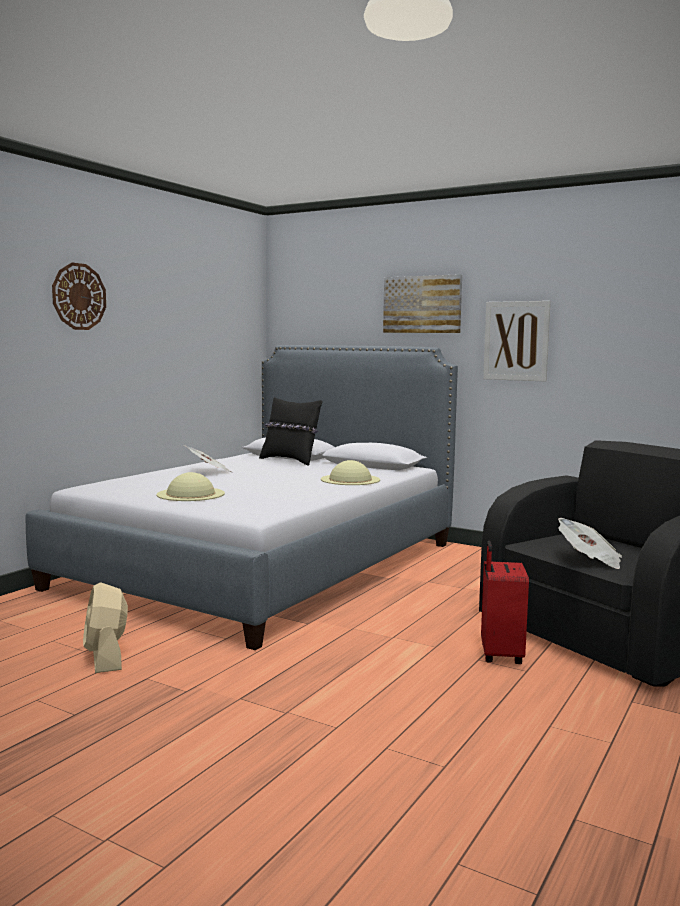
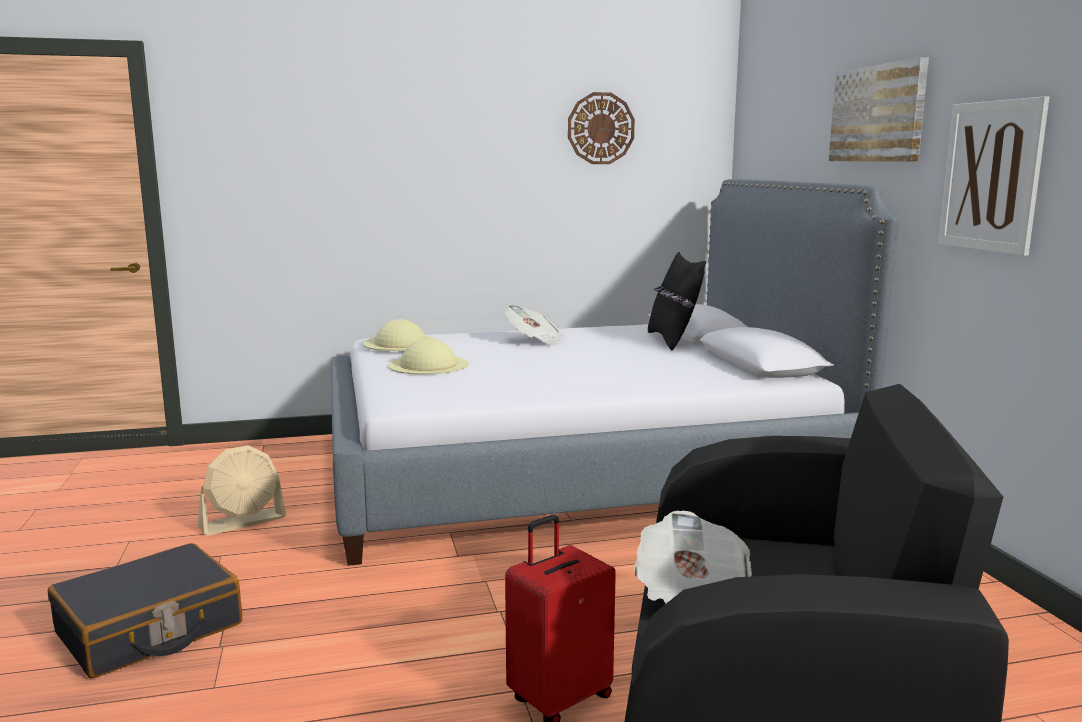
camera: 45 degrees right, 5 degrees up
wall clock [52,263,106,330] -> wall clock moved to [568,92,635,164]
beige fan [83,582,128,673] -> beige fan turned 150 degrees counterclockwise [198,445,286,536]
beige hat [321,460,380,485] -> beige hat moved to [363,319,434,351]
none -> black suitcase [48,543,242,678]

